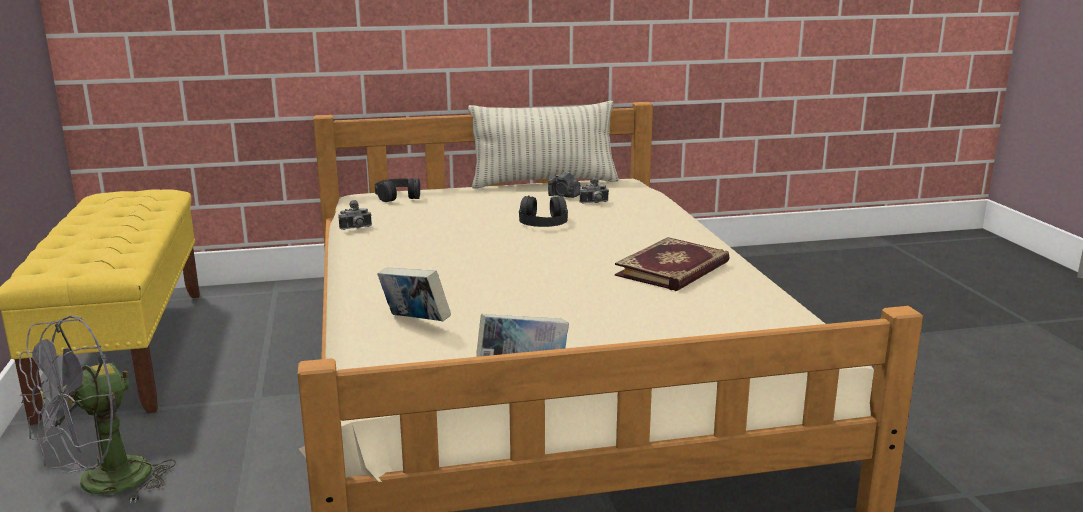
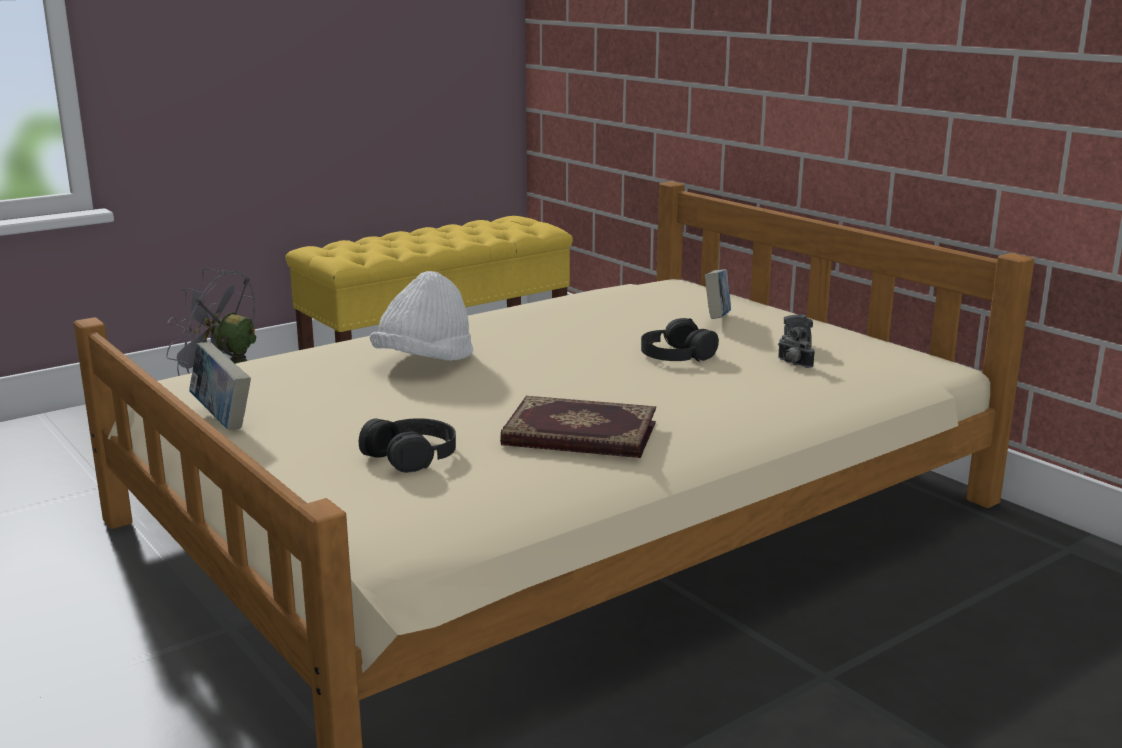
camera: 65 degrees right, 0 degrees up
camera [338,200,372,230] -> none
black headphones [375,178,420,202] -> black headphones moved to [359,418,456,473]
book [377,267,451,321] -> book moved to [705,269,731,319]
pillow [468,101,619,189] -> none
none -> white hat [369,271,473,361]

